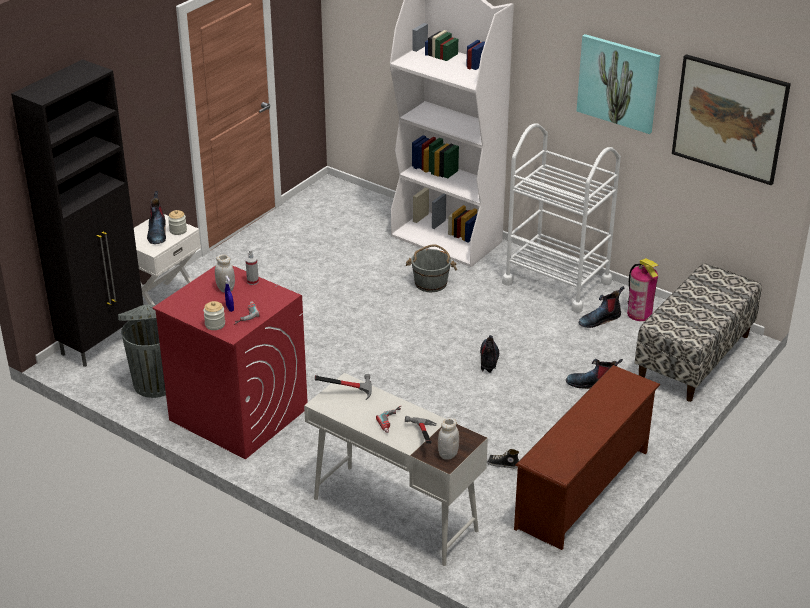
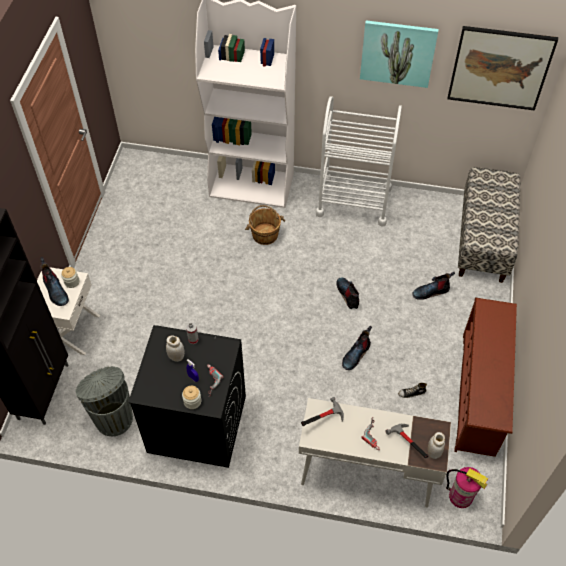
camera: 25 degrees left, 20 degrees up
red washing machine [152,265,308,460] -> black washing machine [128,325,246,468]
grey bucket [406,244,457,292] -> brown bucket [245,205,285,245]
boot [579,286,625,328] -> boot moved to [342,326,372,370]
fire extinguisher [627,258,659,321] -> fire extinguisher moved to [446,467,488,508]

